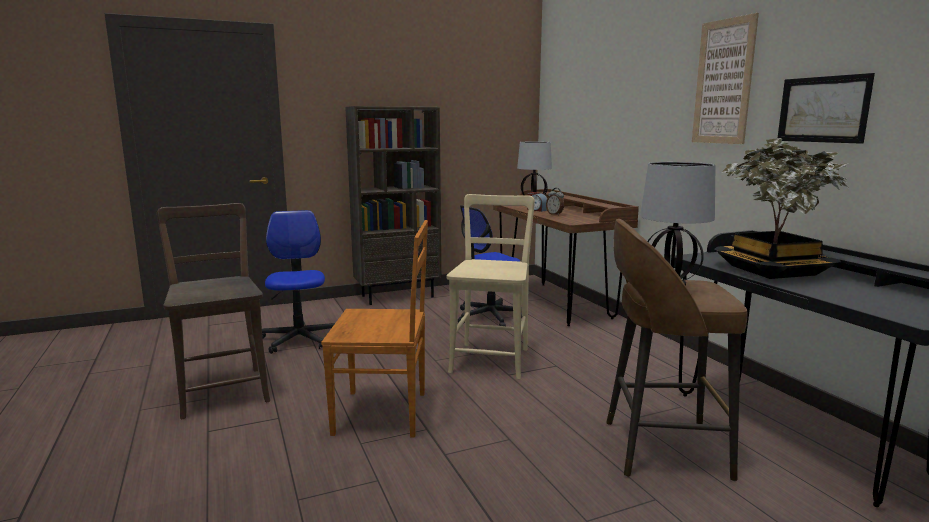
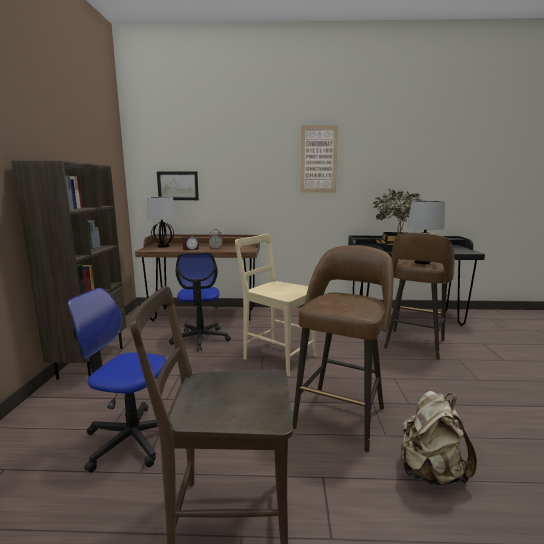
camera: 65 degrees left, 0 degrees up
brown chair [321,220,428,438] -> brown stool [292,245,393,452]
picture [778,73,875,144] -> picture moved to [157,171,199,200]
none -> beige backpack [399,391,477,485]

